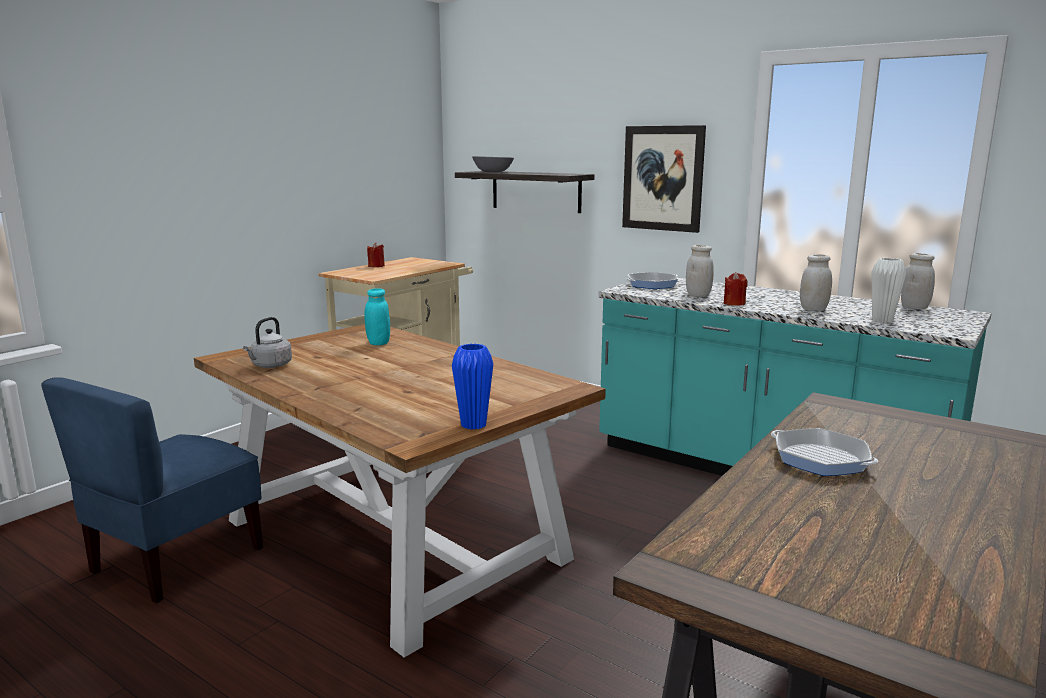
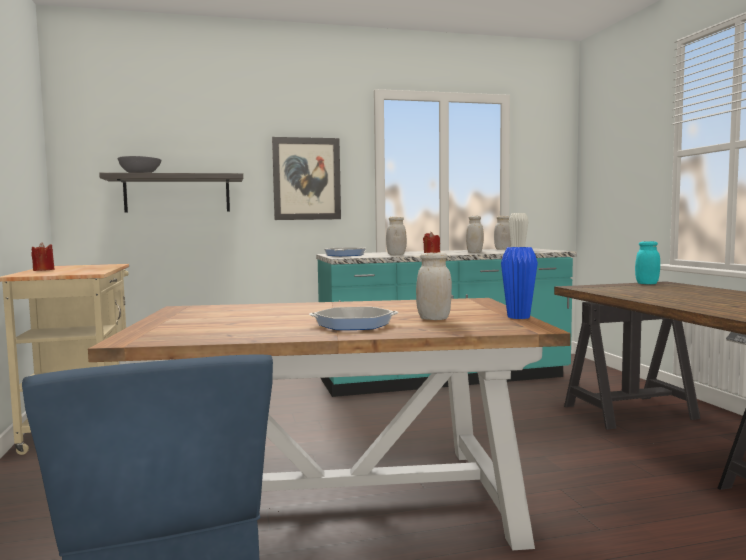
camera: 50 degrees left, 10 degrees down
grey kettle [243,317,292,368] -> none
turquoise jar [365,288,390,345] -> turquoise jar moved to [635,241,660,284]
frying pan [771,428,879,476] -> frying pan moved to [309,307,398,330]
none -> white jar [416,252,452,320]

